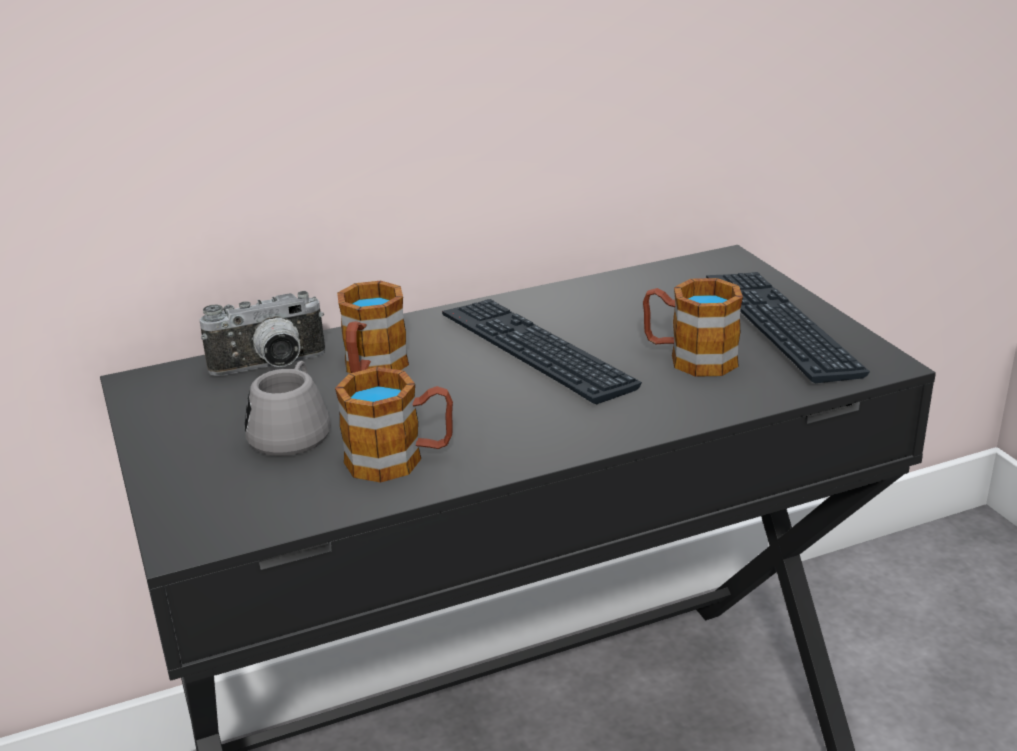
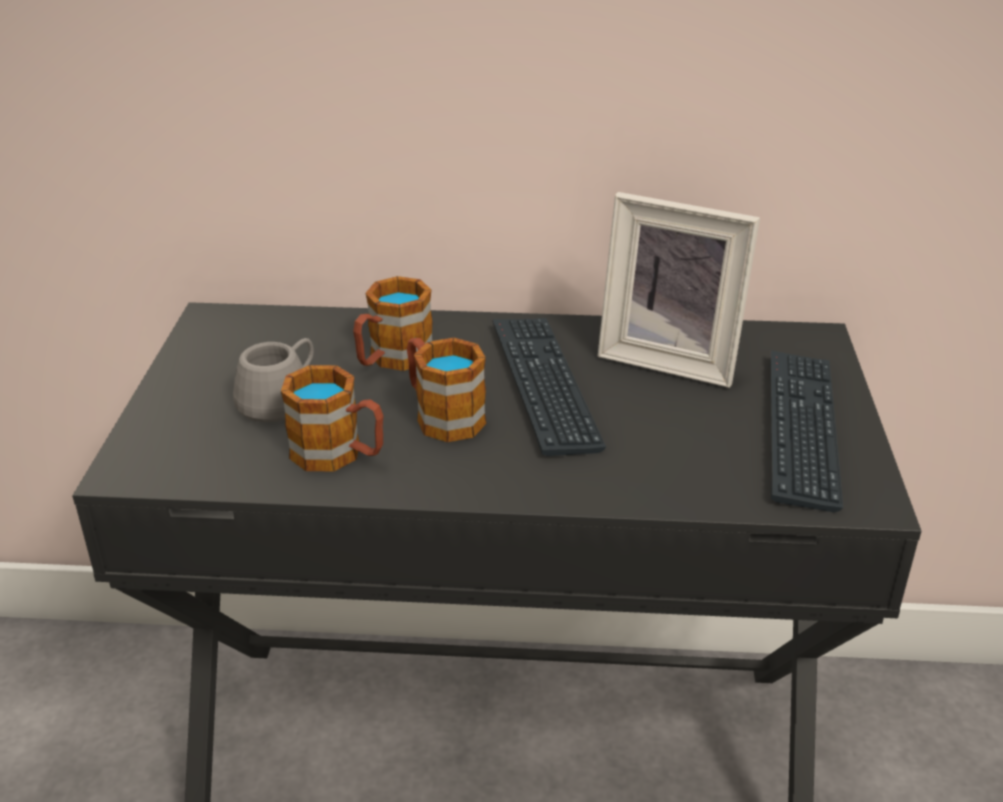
camera: 25 degrees right, 5 degrees up
camera [200,291,325,376] -> none
mug [643,278,743,377] -> mug moved to [407,338,487,442]
none -> picture frame [597,192,760,388]

